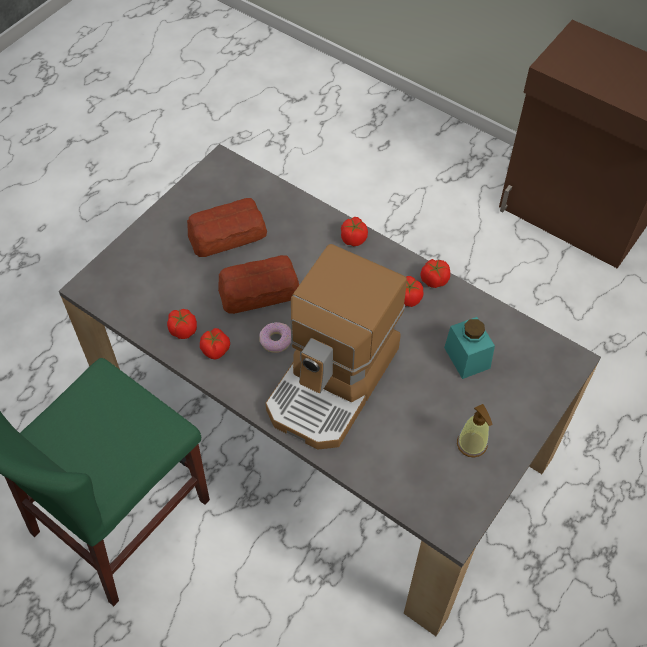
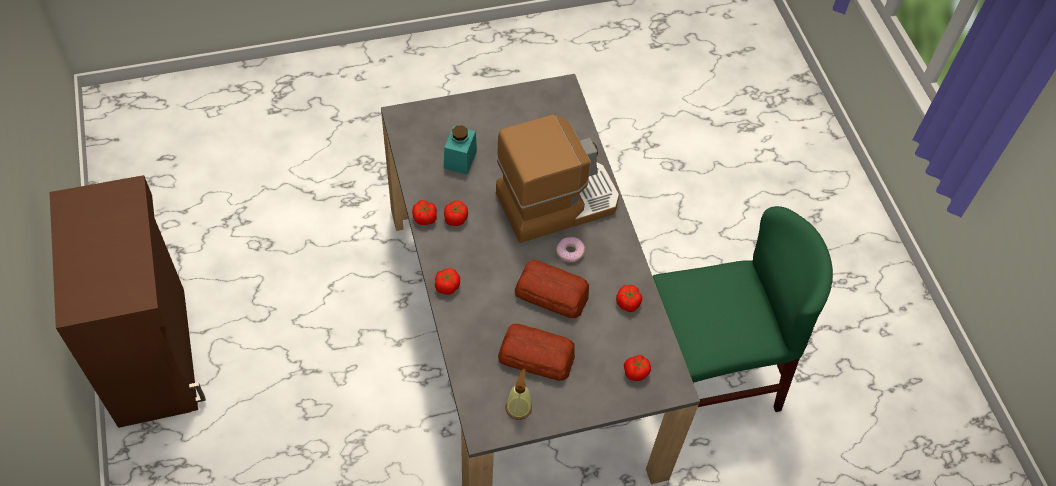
camera: 145 degrees left, 0 degrees up
tomato [200,328,230,360] -> tomato moved to [624,355,651,381]
soap dispenser [457,404,492,458] -> soap dispenser moved to [506,369,532,420]

